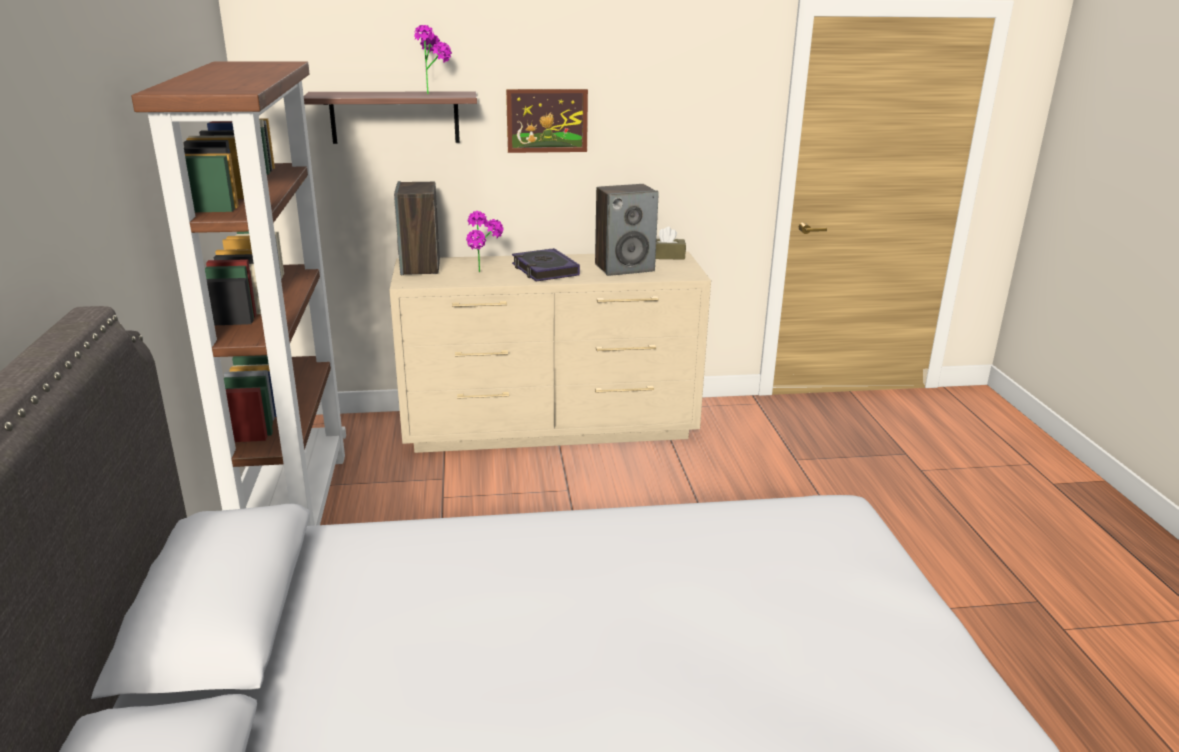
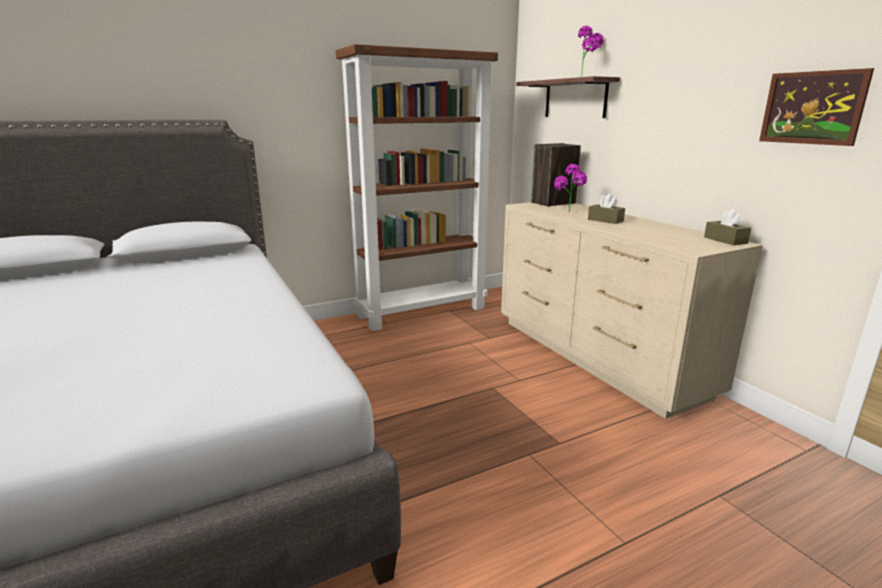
camera: 70 degrees right, 5 degrees down
picture [506,89,588,153] -> picture moved to [759,68,874,146]
book [512,248,580,282] -> brown tissue box [588,194,625,224]
speaker [595,184,659,276] -> none

